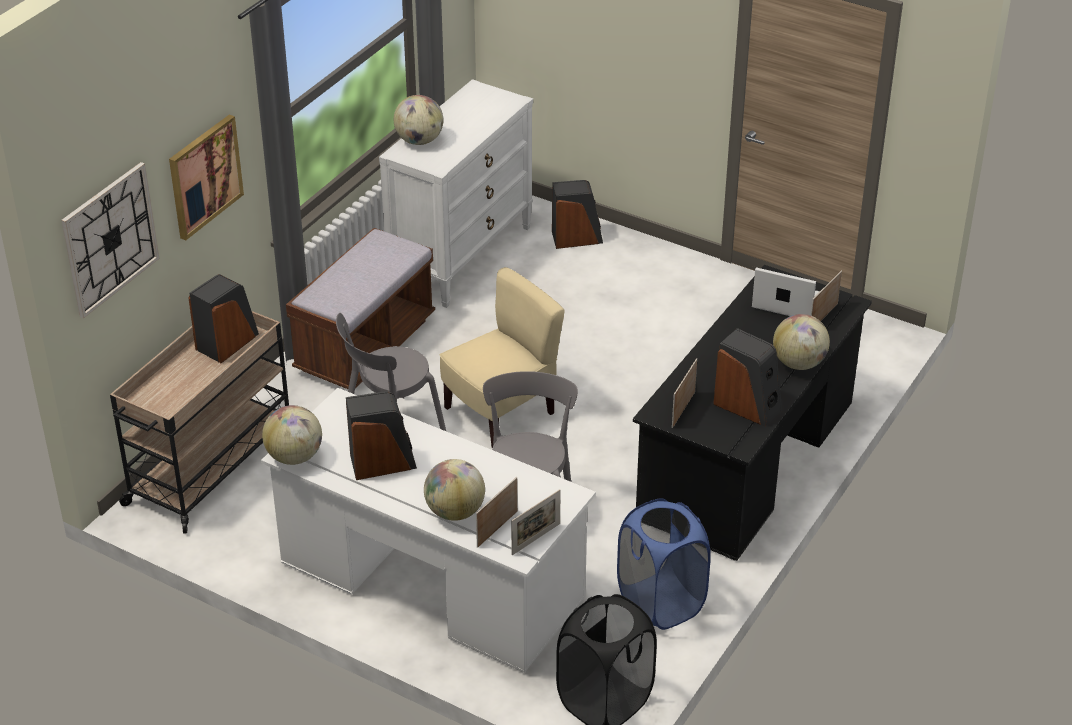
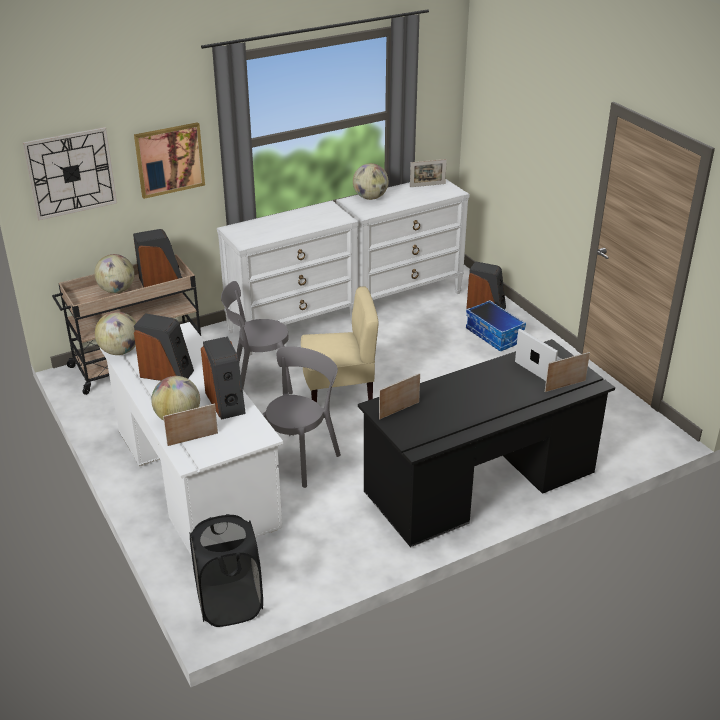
camera: 30 degrees right, 5 degrees down
brown bench [286,228,435,389] -> white dresser [217,200,359,356]
picture frame [511,489,561,555] -> picture frame moved to [410,159,447,187]
blue laundry basket [617,498,711,630] -> none
speaker [713,328,782,427] -> speaker moved to [201,336,246,420]
globe [773,314,830,370] -> globe moved to [94,254,135,293]
none -> storage box [466,300,526,352]

